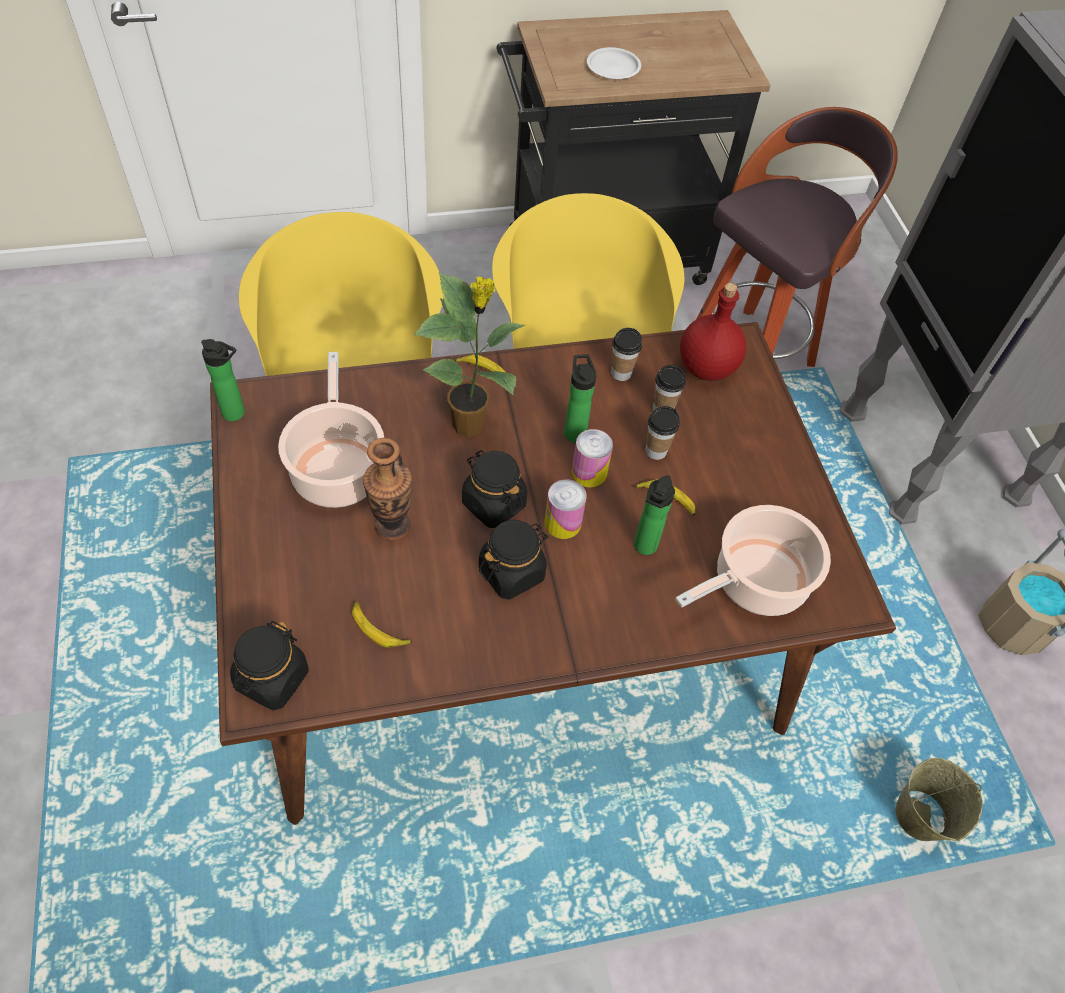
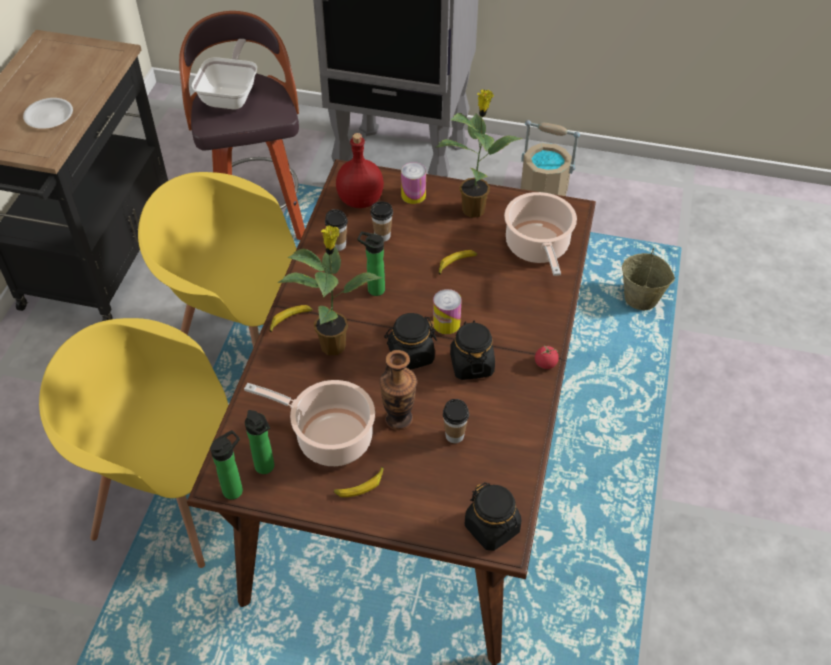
camera: 60 degrees left, 5 degrees down
banana [352,602,412,648] -> banana moved to [334,467,384,497]
can [571,429,613,487] -> can moved to [401,162,426,204]
bottle [634,475,675,555] -> bottle moved to [245,410,274,474]
cup [645,406,680,460] -> cup moved to [443,399,469,443]
none -> frying pan [192,39,257,110]
none -> potted plant [435,90,523,218]
none -> tomato [535,345,559,369]

